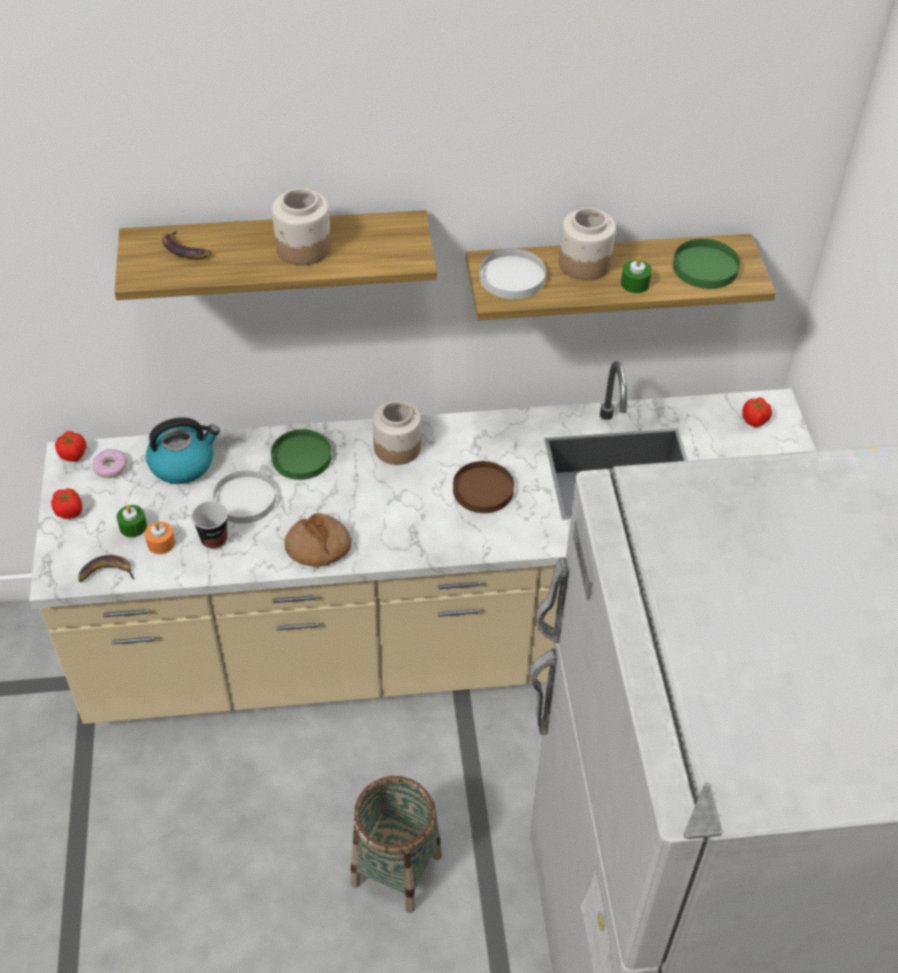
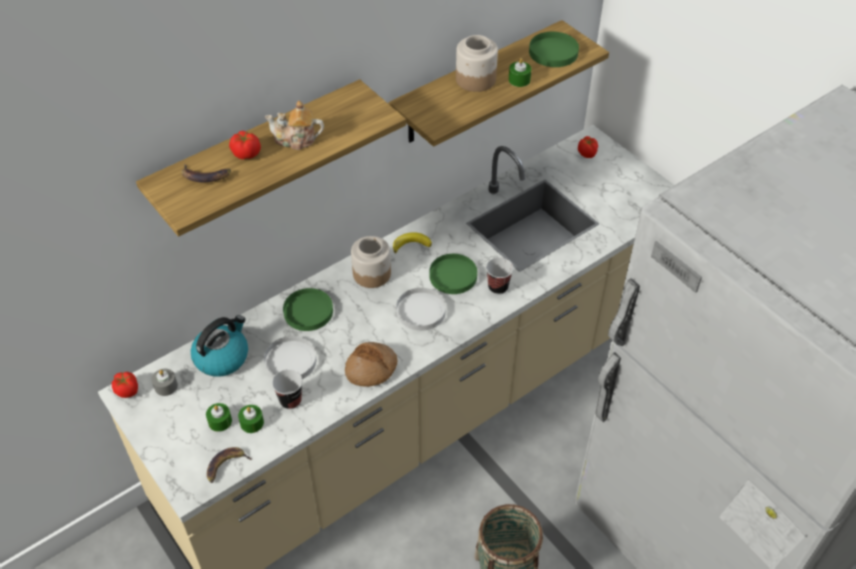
camera: 30 degrees left, 0 degrees up
tomato [51,488,82,519] -> tomato moved to [229,131,261,159]
donut [92,449,127,478] -> grey candle [151,369,178,396]
orange candle [145,521,175,554] -> green candle [238,405,264,433]
jar [272,188,331,265] -> teapot [265,101,324,150]
brown plate [453,461,514,513] -> green plate [429,254,477,294]
white plate [480,248,546,299] -> white plate moved to [396,288,446,331]
none -> banana [393,232,432,253]
none -> cup [486,257,514,295]

